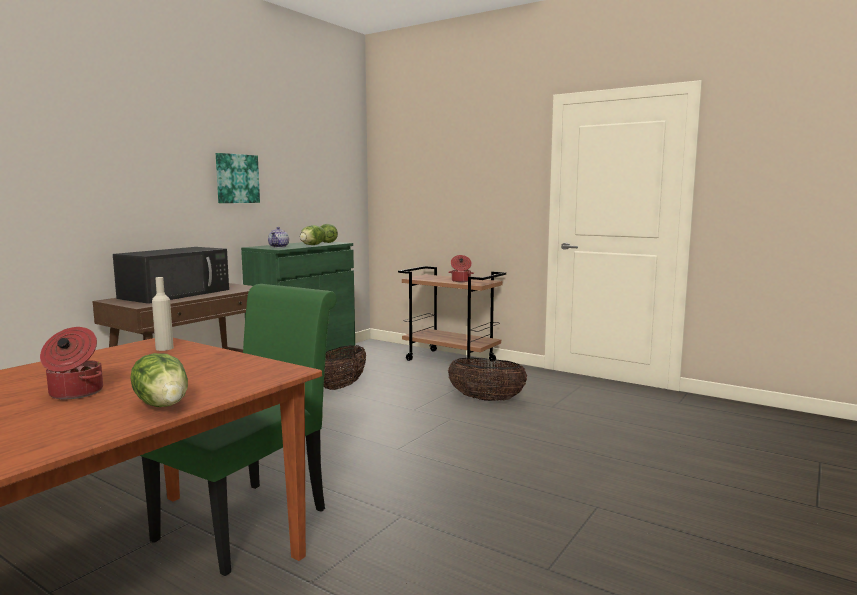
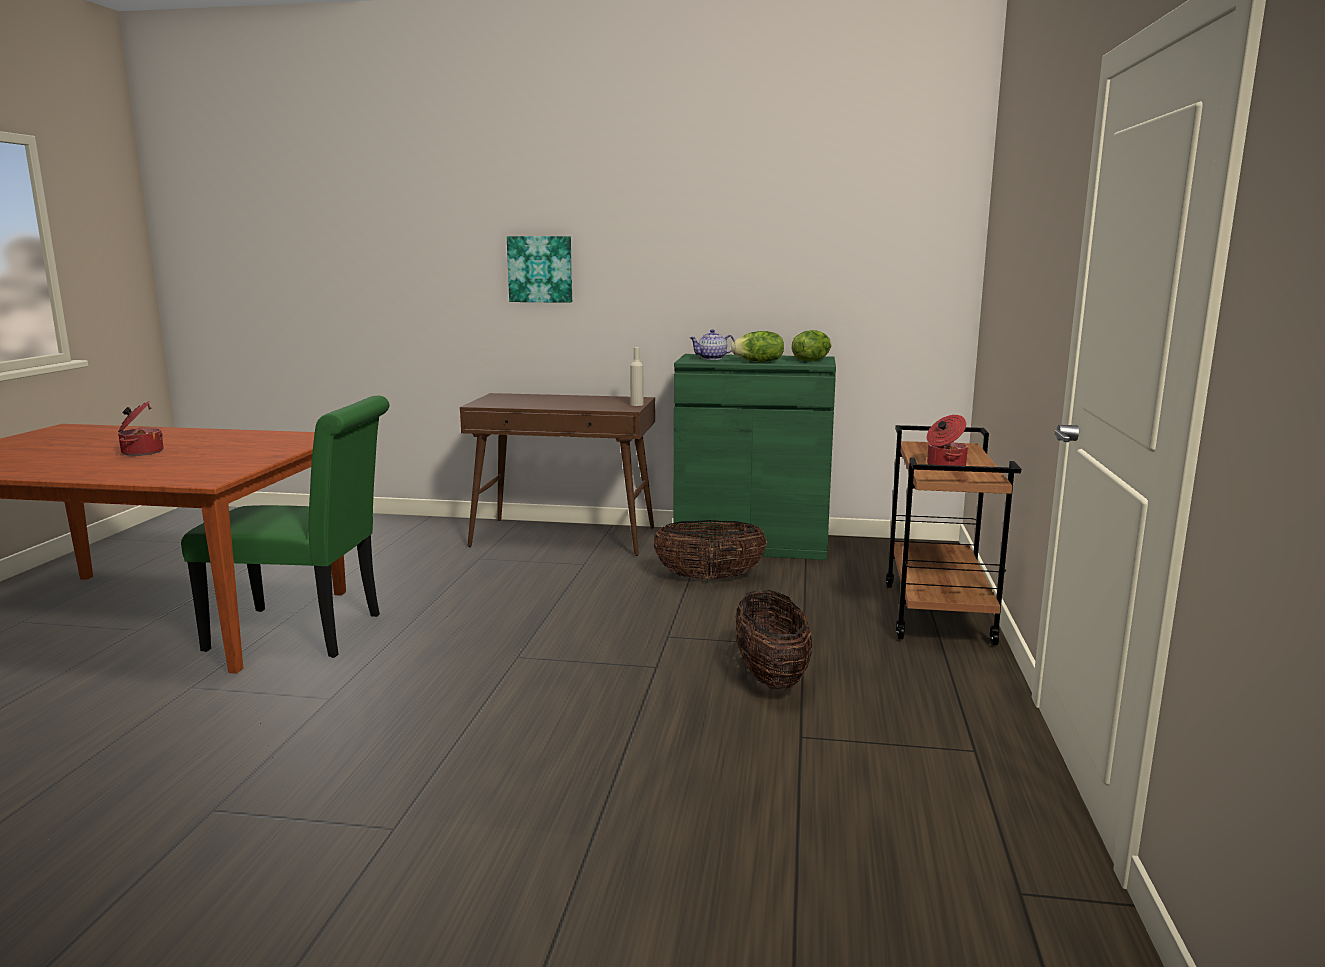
camera: 65 degrees right, 5 degrees up
black microwave [113,247,229,304] -> none
lettuce [130,353,188,407] -> none
beige bottle [152,277,174,351] -> beige bottle moved to [630,347,644,406]
picture [216,153,260,203] -> picture moved to [507,236,572,303]

